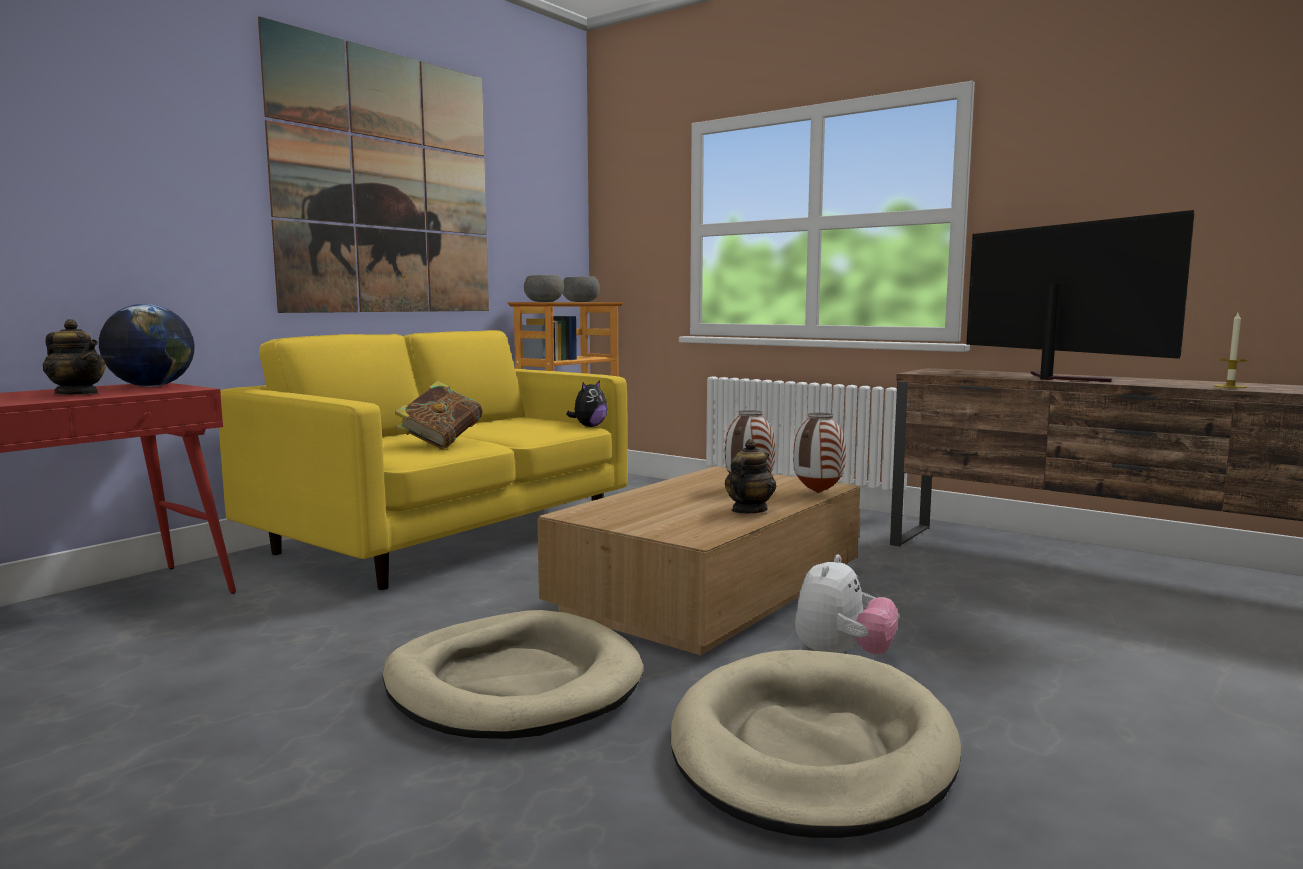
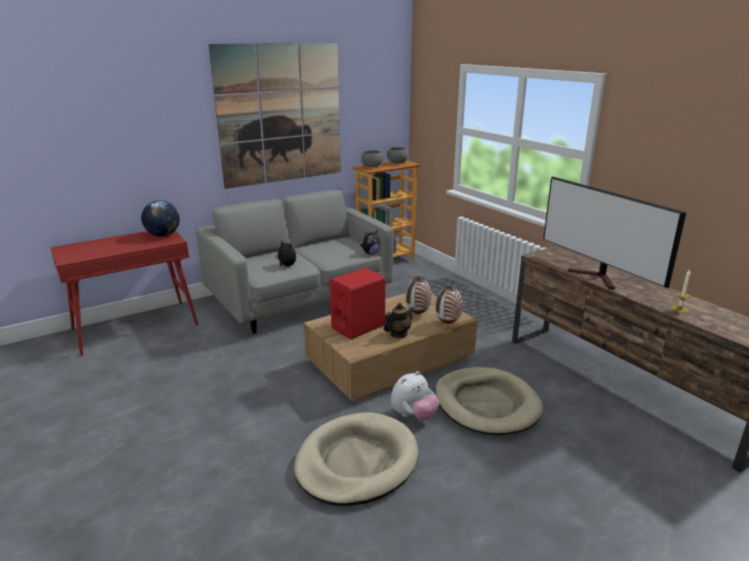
camera: 20 degrees right, 15 degrees up
teapot [43,319,105,395] -> none
yellow sofa [219,330,628,590] -> grey sofa [196,190,393,333]
beige dog bed [382,610,643,739] -> beige dog bed moved to [435,367,543,435]
book [395,381,483,449] -> plush toy [275,241,296,266]
television [966,210,1195,382] -> television turned 150 degrees clockwise [543,176,687,289]
none -> red speaker [330,268,385,340]

